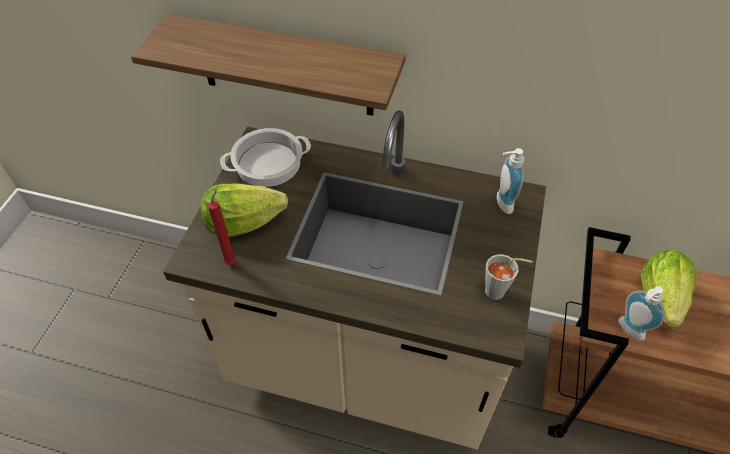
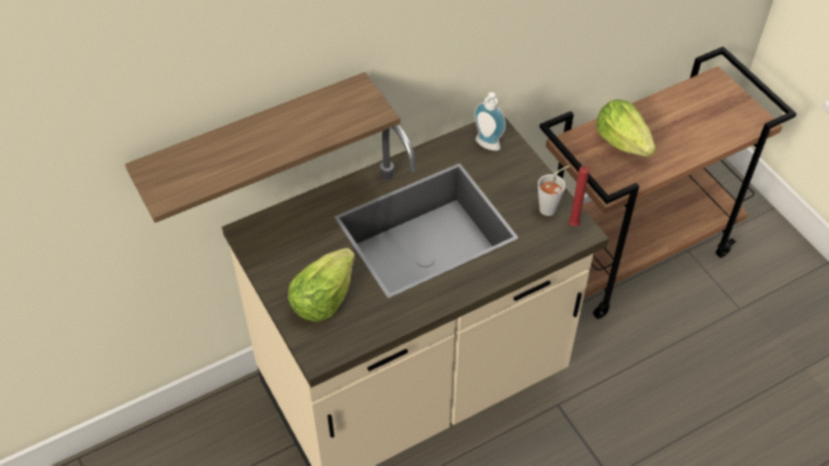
camera: 45 degrees left, 0 degrees up
red candle [208,189,236,265] -> red candle moved to [569,156,589,226]
cooking pot [220,128,311,187] -> none
soap dispenser [618,286,665,341] -> none

